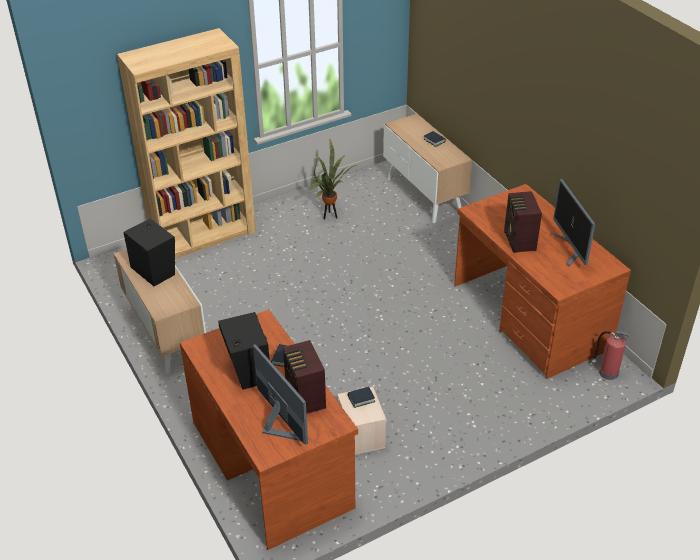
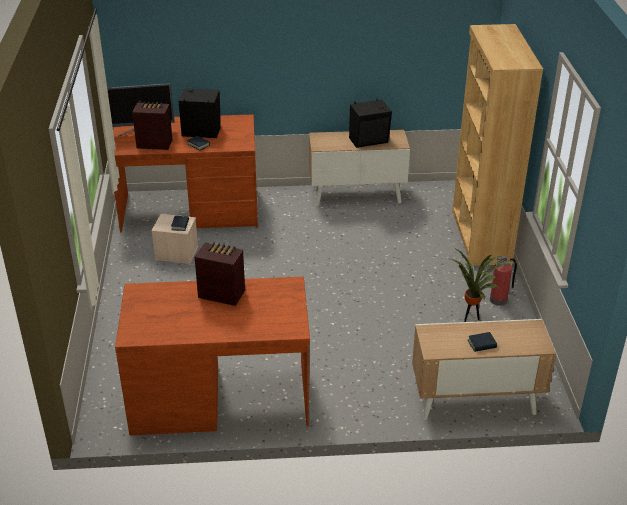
camera: 115 degrees right, 5 degrees down
monitor [551,179,595,266] -> none
fire extinguisher [592,331,631,380] -> fire extinguisher moved to [490,256,517,306]

